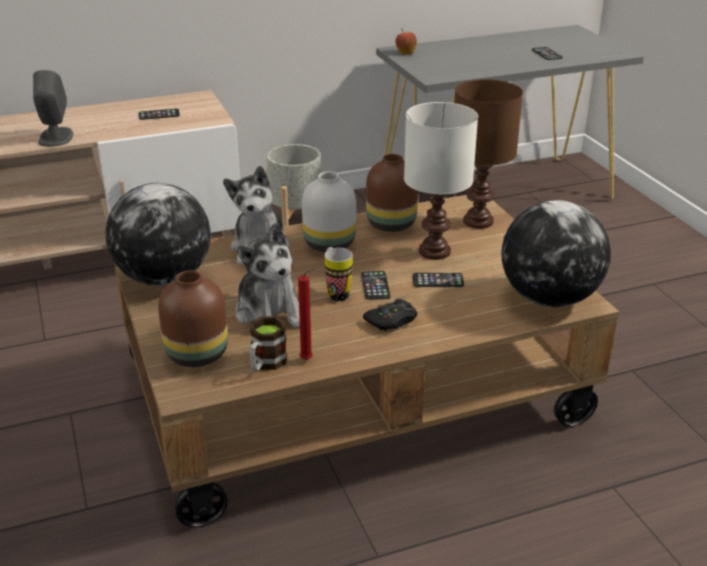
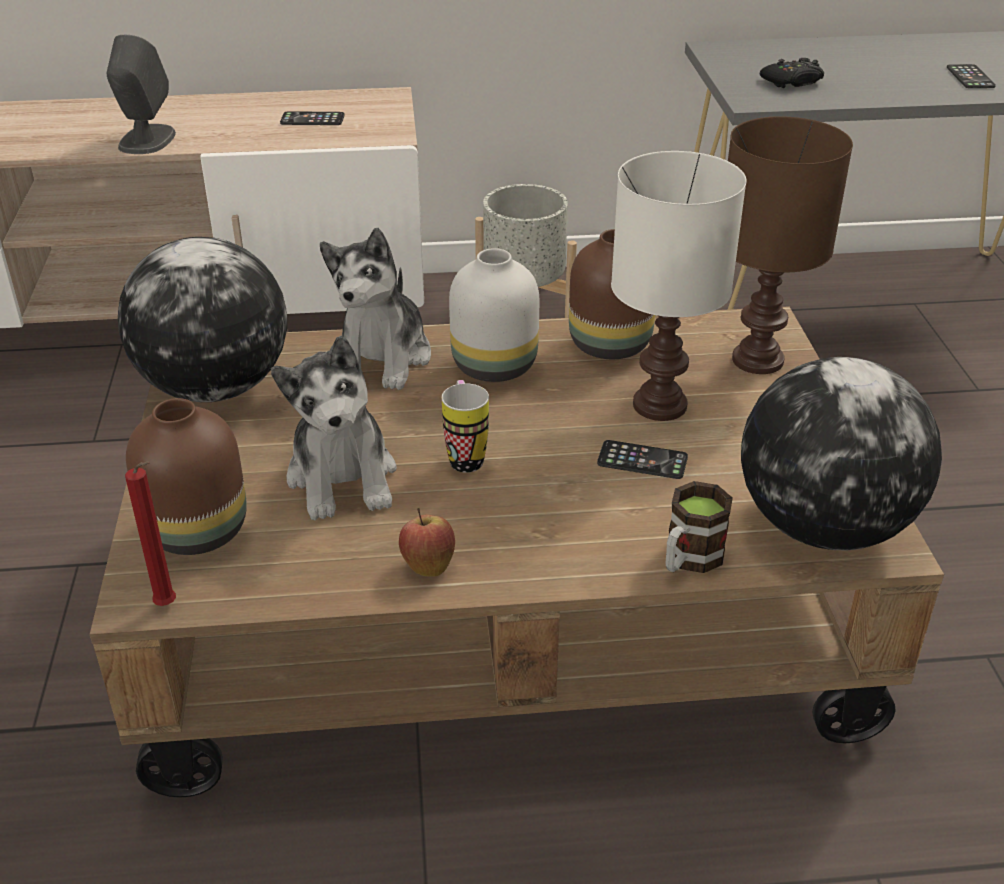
camera: 15 degrees right, 5 degrees up
mug [250,316,287,371] -> mug moved to [665,481,733,573]
red candle [298,269,315,360] -> red candle moved to [125,461,176,606]
phone [361,271,390,300] -> none
black game controller [363,299,417,331] -> black game controller moved to [760,58,824,88]
apple [396,29,417,55] -> apple moved to [399,508,455,577]

